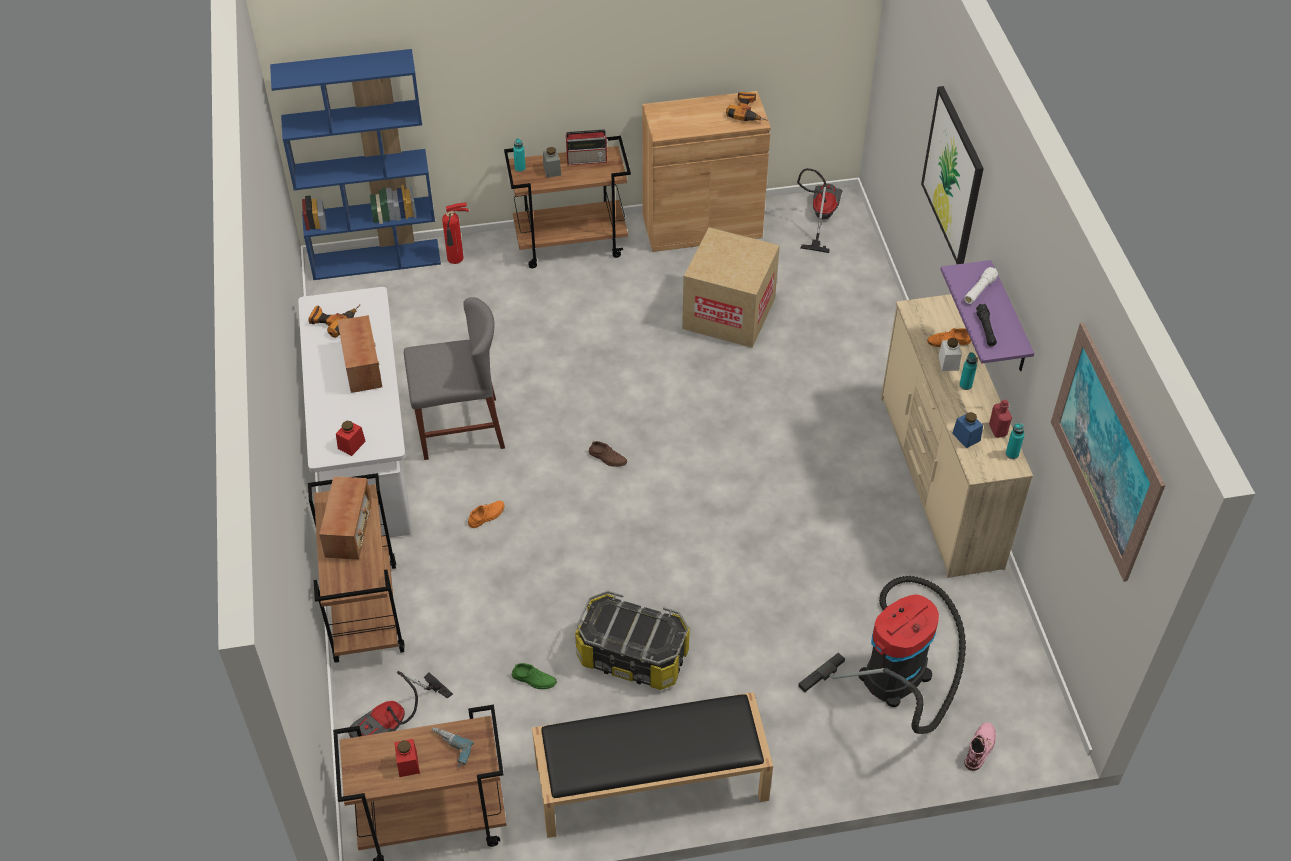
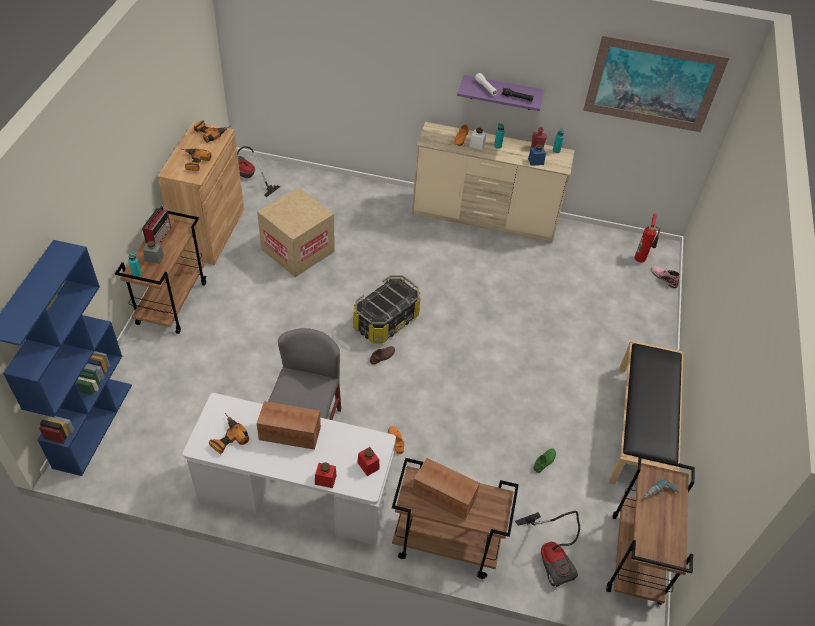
camera: 70 degrees left, 0 degrees up
red jar [394,739,420,777] -> red jar moved to [315,462,337,488]
fire extinguisher [442,202,469,264] -> fire extinguisher moved to [635,213,660,263]
storage box [575,591,690,690] -> storage box moved to [353,275,420,343]
vacuum cleaner [798,576,966,734] -> none
picture [921,86,984,264] -> none
none -> power drill [182,148,212,171]

